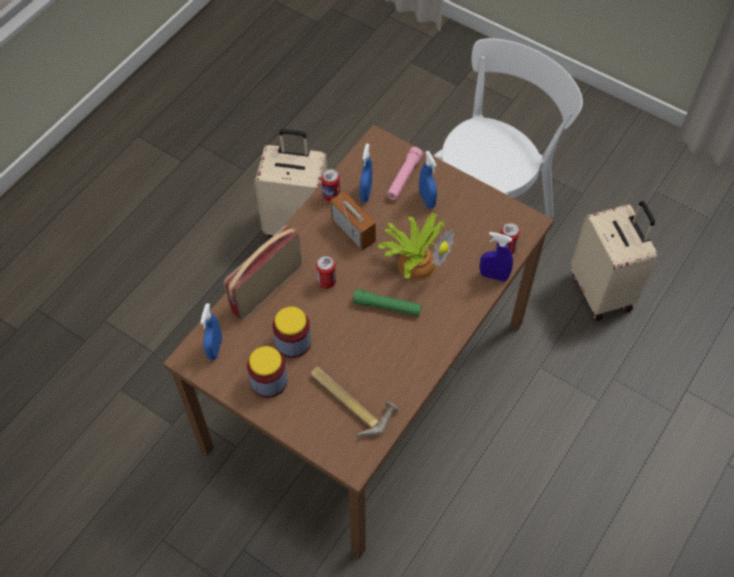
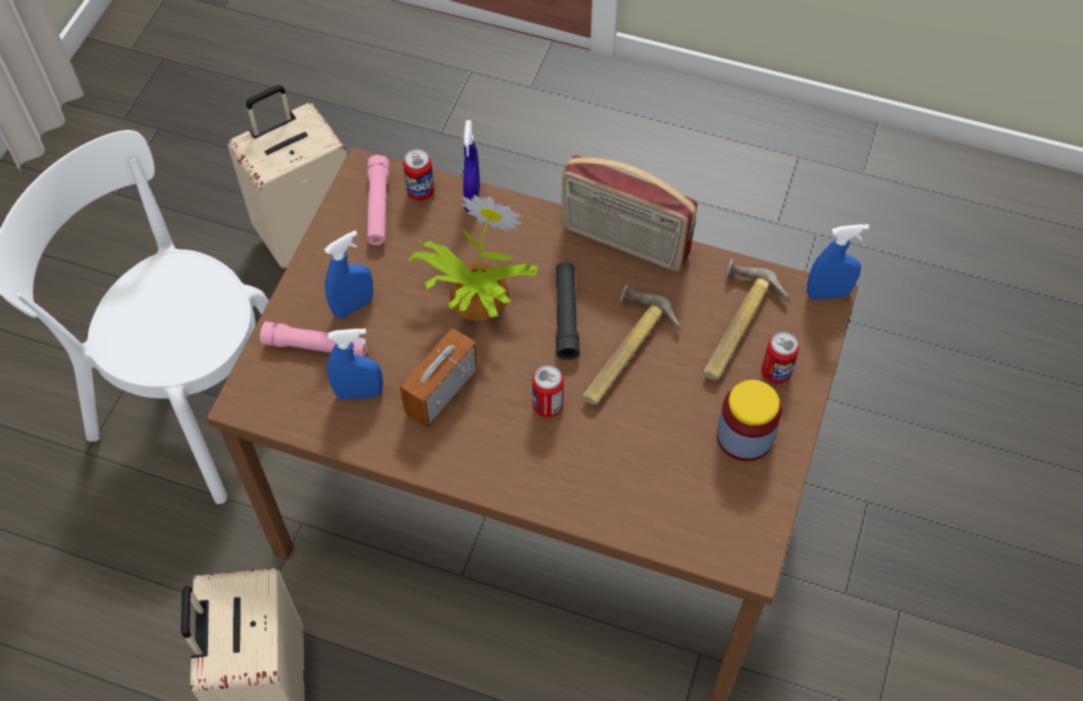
camera: 105 degrees left, 0 degrees up
blue spray bottle [200,303,222,360] -> blue spray bottle moved to [807,224,869,300]
radio [224,226,302,320] -> radio moved to [561,155,697,272]
jar [273,306,311,358] -> none
can [321,169,340,202] -> can moved to [761,332,799,384]
green flashlight [353,289,422,316] -> black flashlight [556,262,580,360]
none -> pink flashlight [367,155,389,245]
none -> hammer [582,284,680,405]

